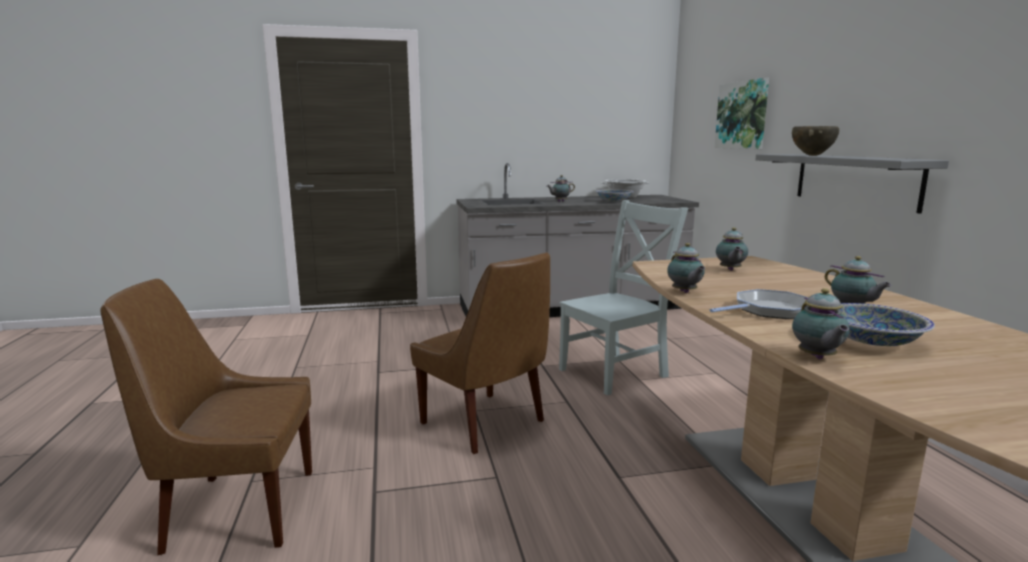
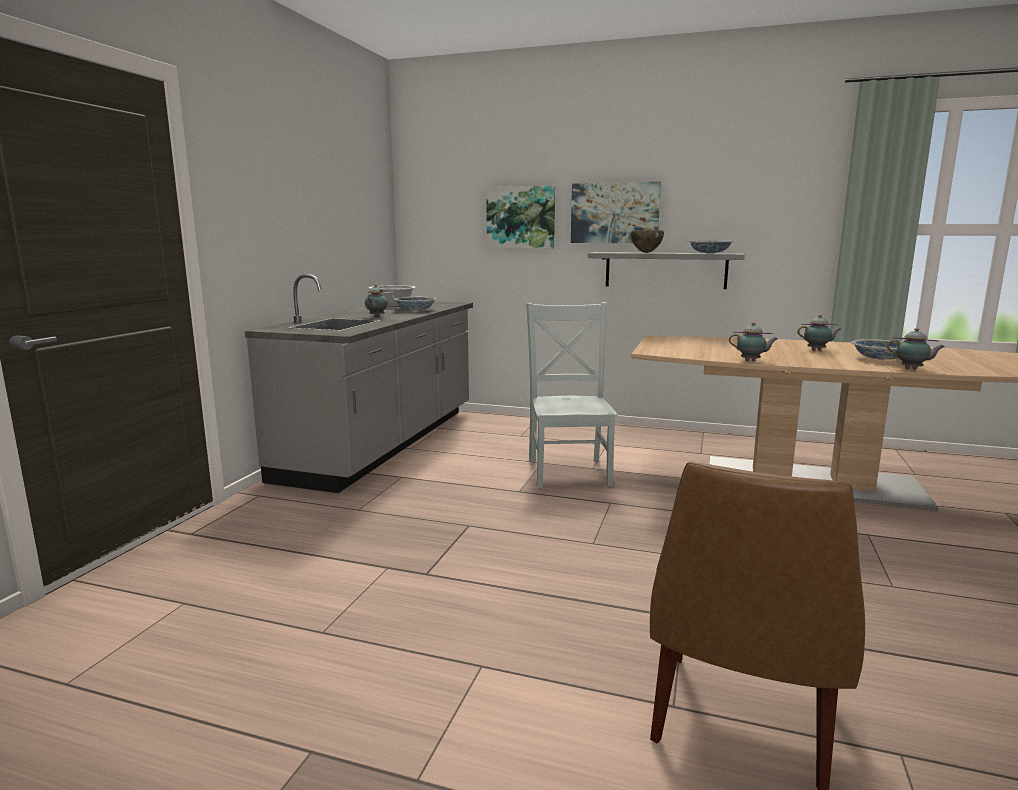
camera: 60 degrees left, 0 degrees up
brown chair [410,252,550,454] -> none
frying pan [709,289,809,319] -> none
teapot [716,227,748,271] -> none
none -> picture [571,182,661,243]
none -> bowl [688,241,734,253]

